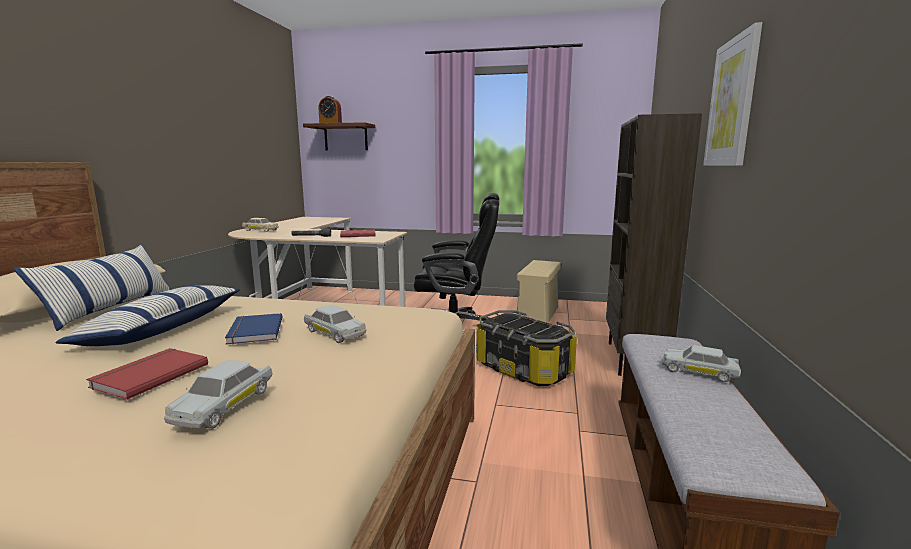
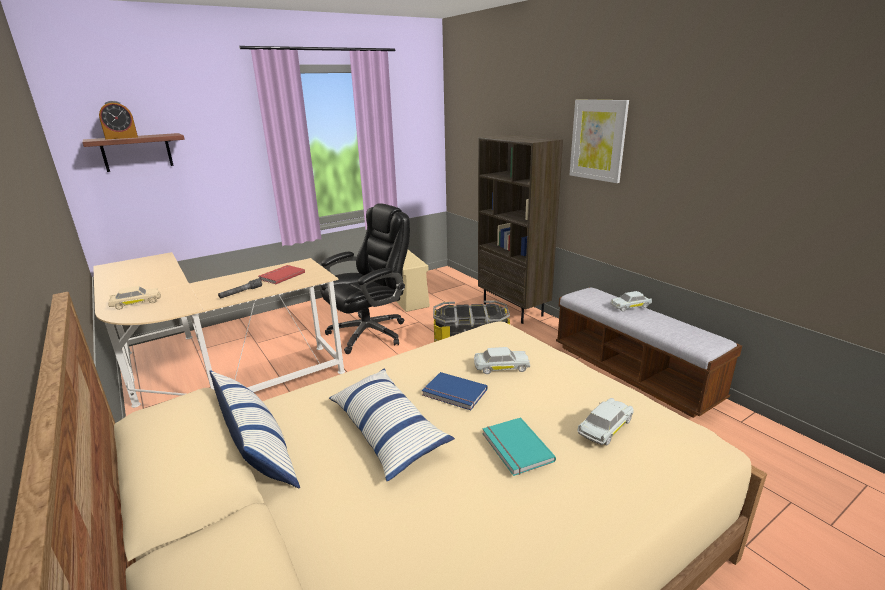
camera: 45 degrees left, 10 degrees up
red book [86,348,208,400] -> turquoise book [482,417,556,476]
white toy car [164,360,273,429] -> white toy car turned 105 degrees counterclockwise [577,398,634,445]

